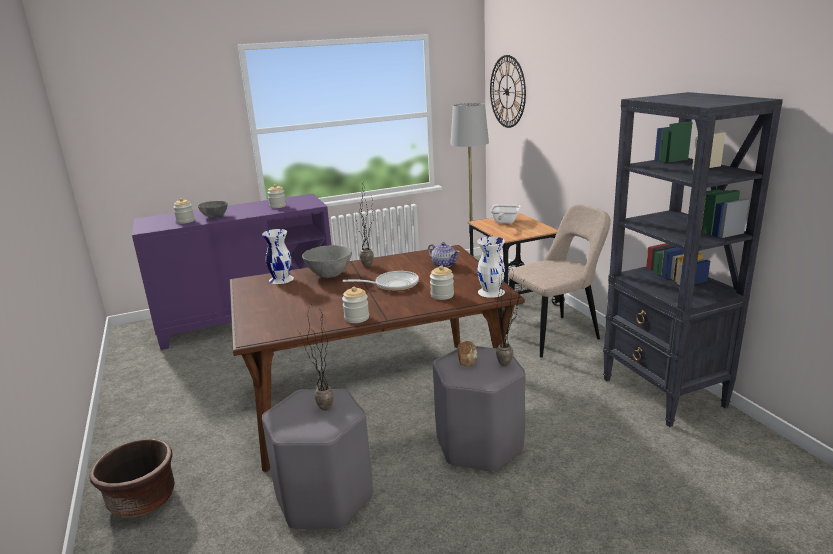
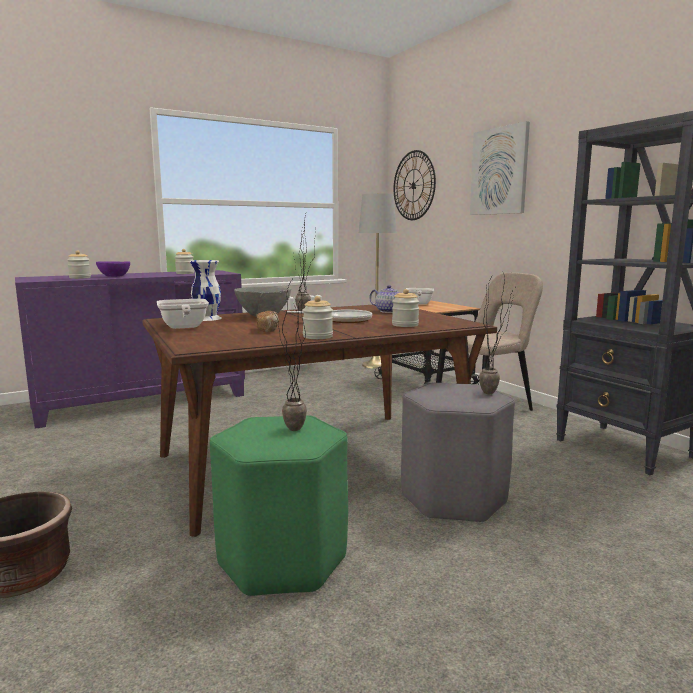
camera: 10 degrees left, 10 degrees down
grey bowl [198,201,228,218] -> purple bowl [96,261,130,277]
grey stool [262,389,373,529] -> green stool [210,415,348,597]
bread [457,341,478,367] -> bread moved to [256,311,279,332]
white vase [477,236,505,298] -> none
none -> frying pan [157,299,209,329]
none -> picture [470,121,530,215]

